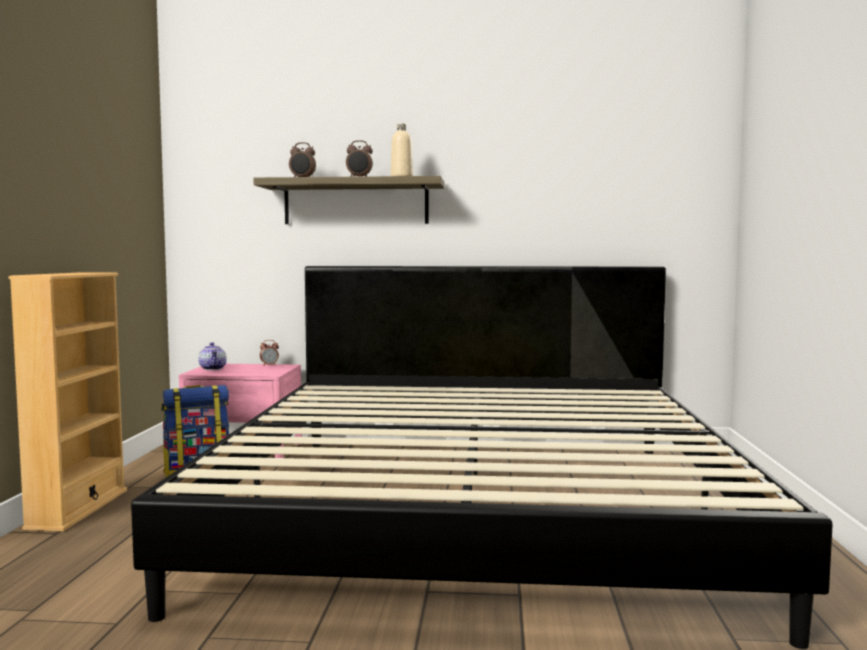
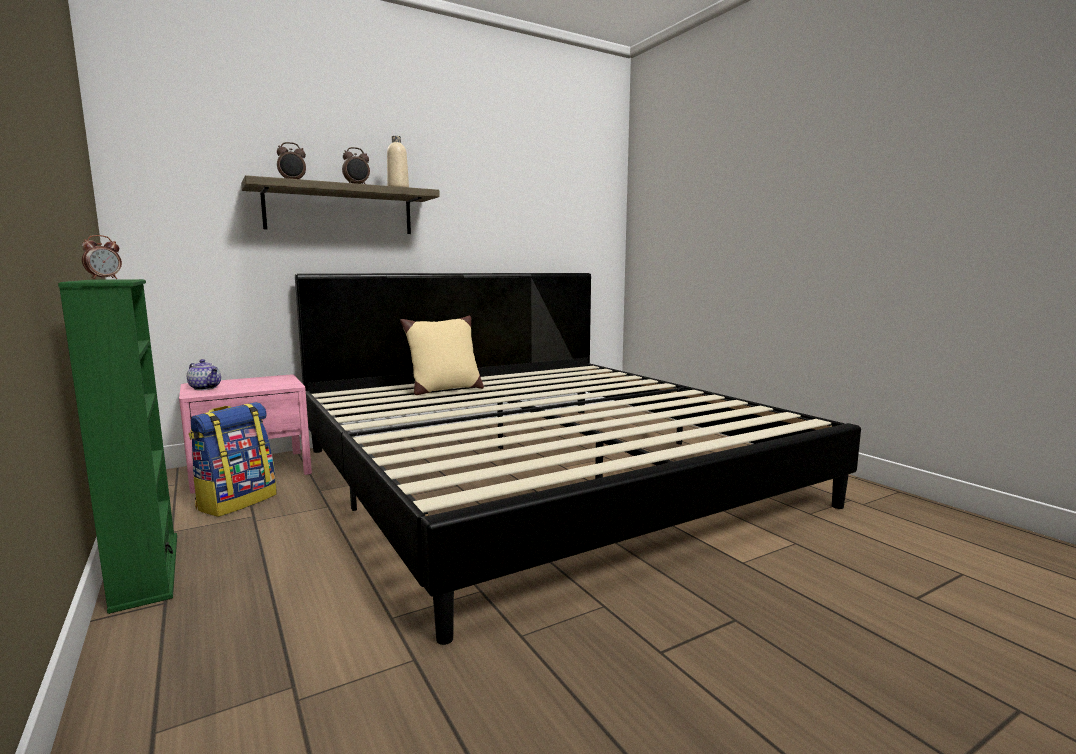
camera: 35 degrees left, 5 degrees up
beige bookcase [9,272,127,532] -> green bookcase [58,279,177,614]
alarm clock [260,340,279,366] -> alarm clock moved to [82,235,122,279]
none -> beige pillow [400,316,484,395]

